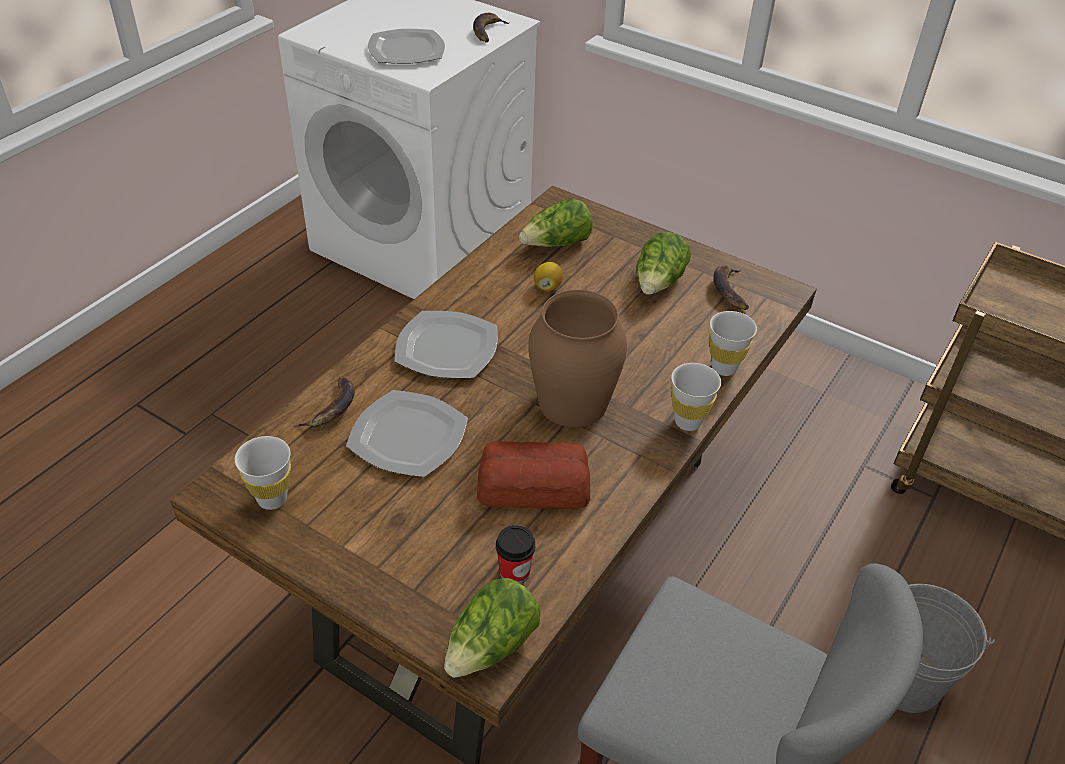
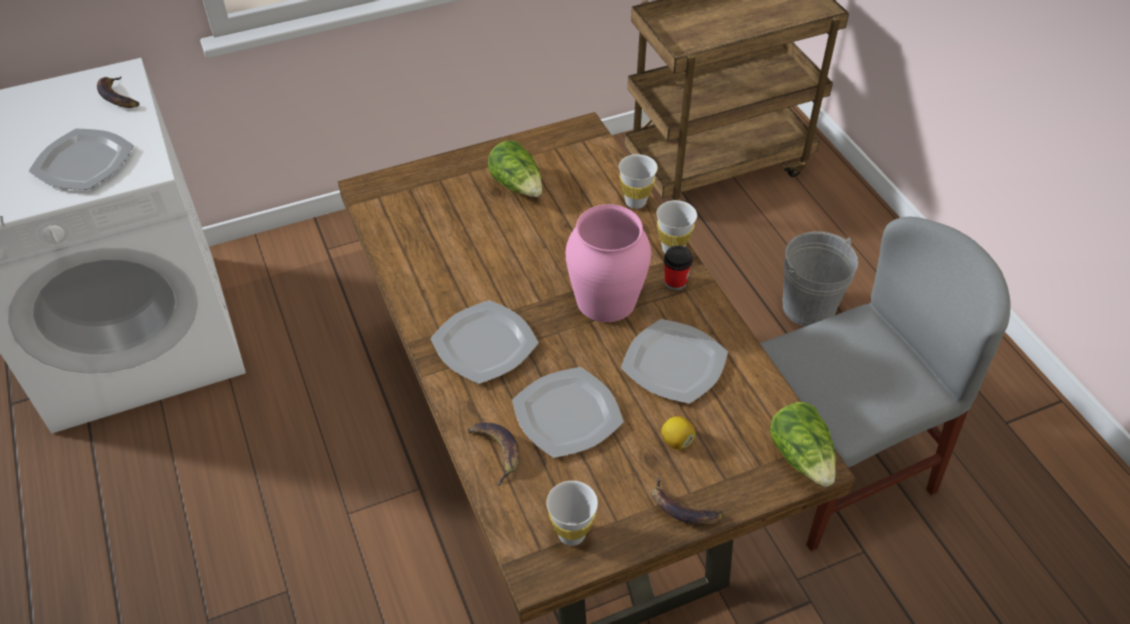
camera: 55 degrees left, 5 degrees up
bread [477,441,590,509] -> plate [621,319,728,404]
cup [496,525,535,584] -> cup moved to [664,246,693,291]
lettuce [519,199,593,247] -> none
brown vase [528,290,627,427] -> pink vase [566,204,651,322]
lemon [534,262,563,291] -> lemon moved to [661,416,696,449]
banana [713,265,749,310] -> banana moved to [651,476,723,525]

